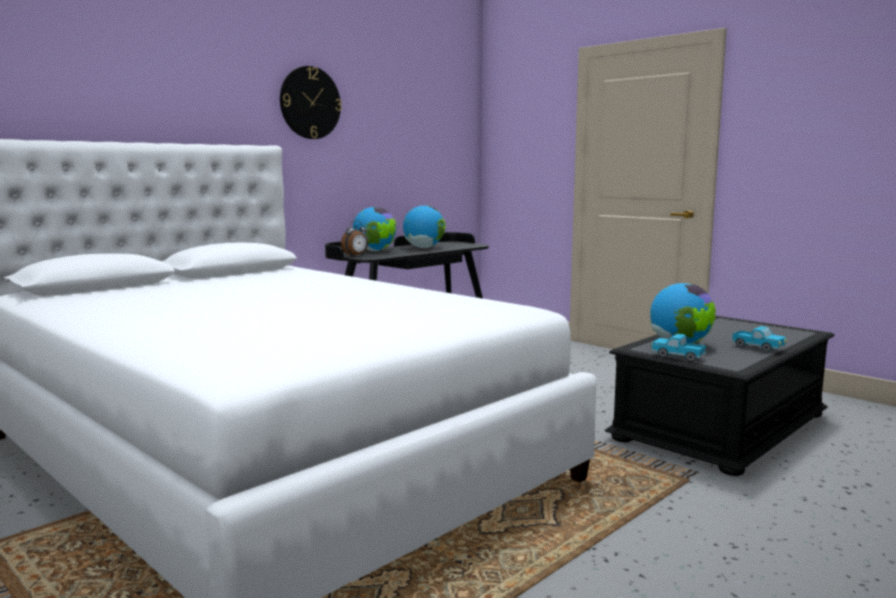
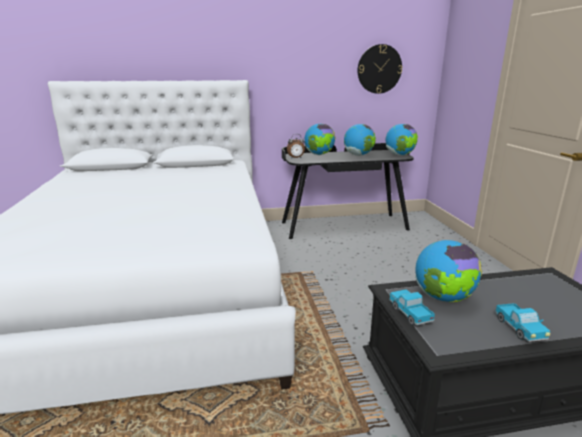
camera: 35 degrees right, 10 degrees up
wall clock [280,66,342,139] -> wall clock moved to [358,44,402,94]
none -> globe [386,124,418,156]

